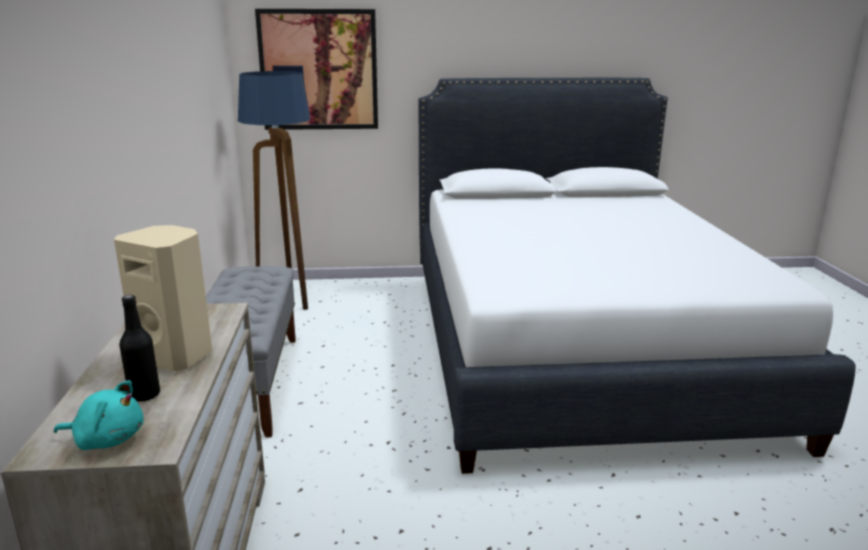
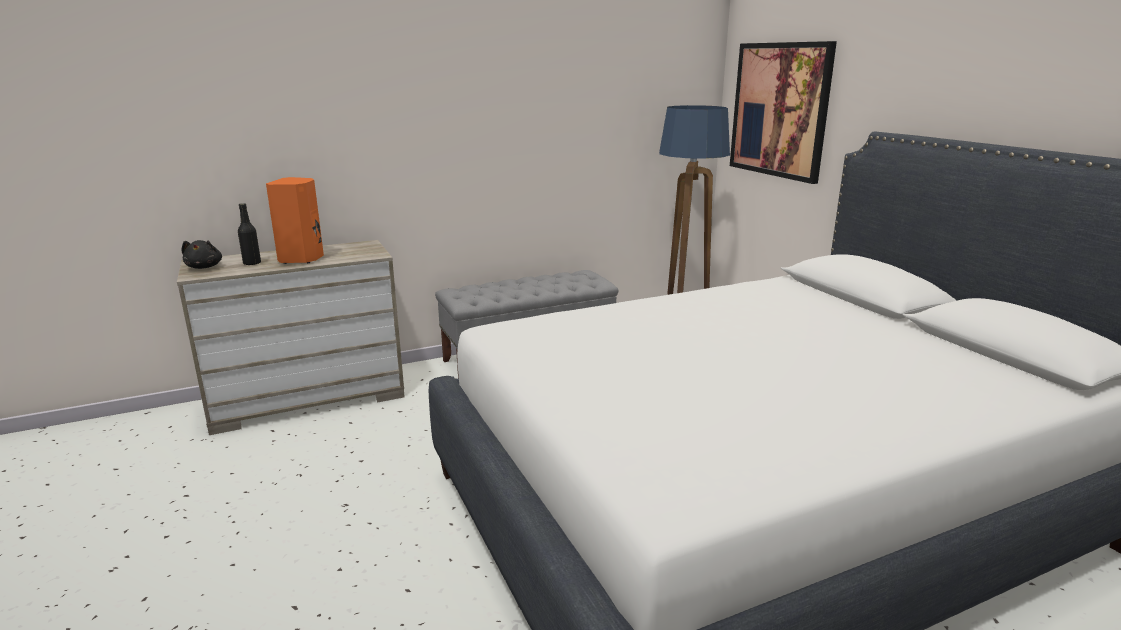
camera: 70 degrees right, 0 degrees up
turquoise plush toy [54,380,144,450] -> black plush toy [182,240,222,269]
beige speaker [114,225,212,371] -> orange speaker [266,177,324,264]

